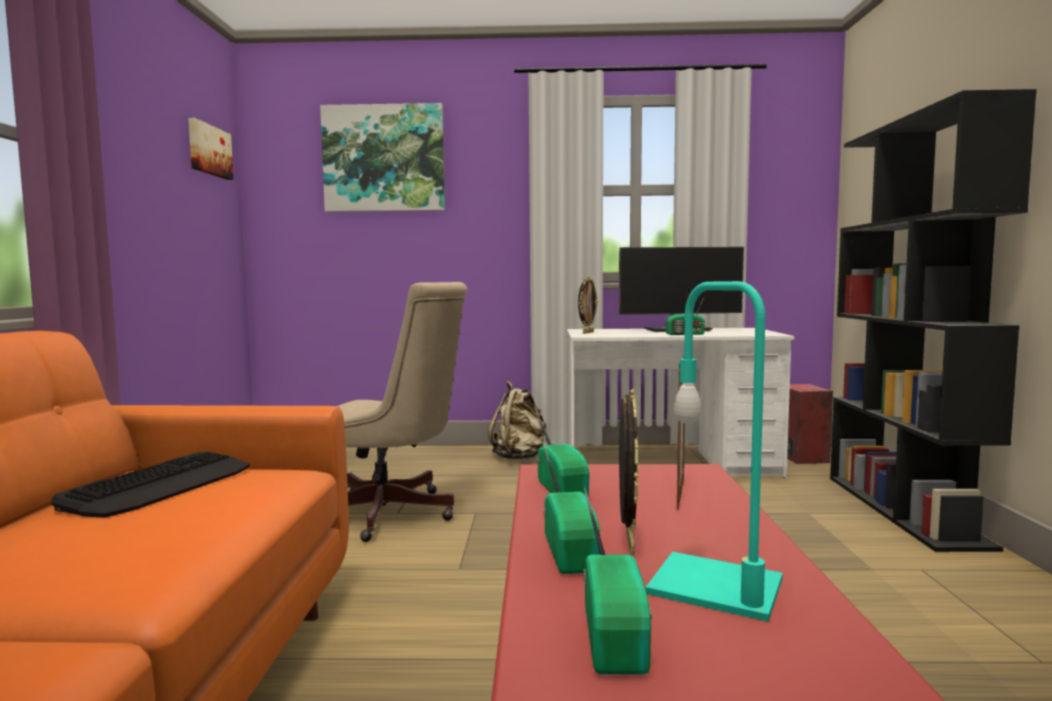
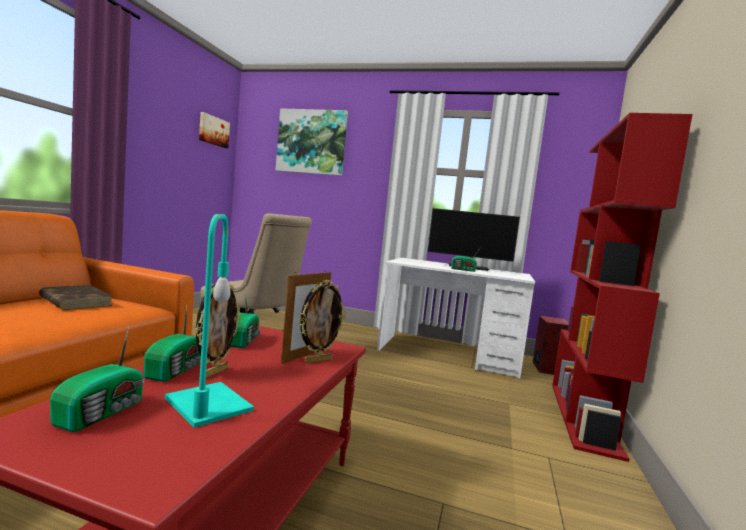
camera: 15 degrees right, 0 degrees up
keyboard [52,452,250,518] -> brown book [39,285,112,310]
beige backpack [488,381,547,459] -> none
picture frame [578,276,598,334] -> picture frame moved to [299,280,346,364]
black bookcase [830,89,1037,552] -> red bookcase [552,113,693,462]

